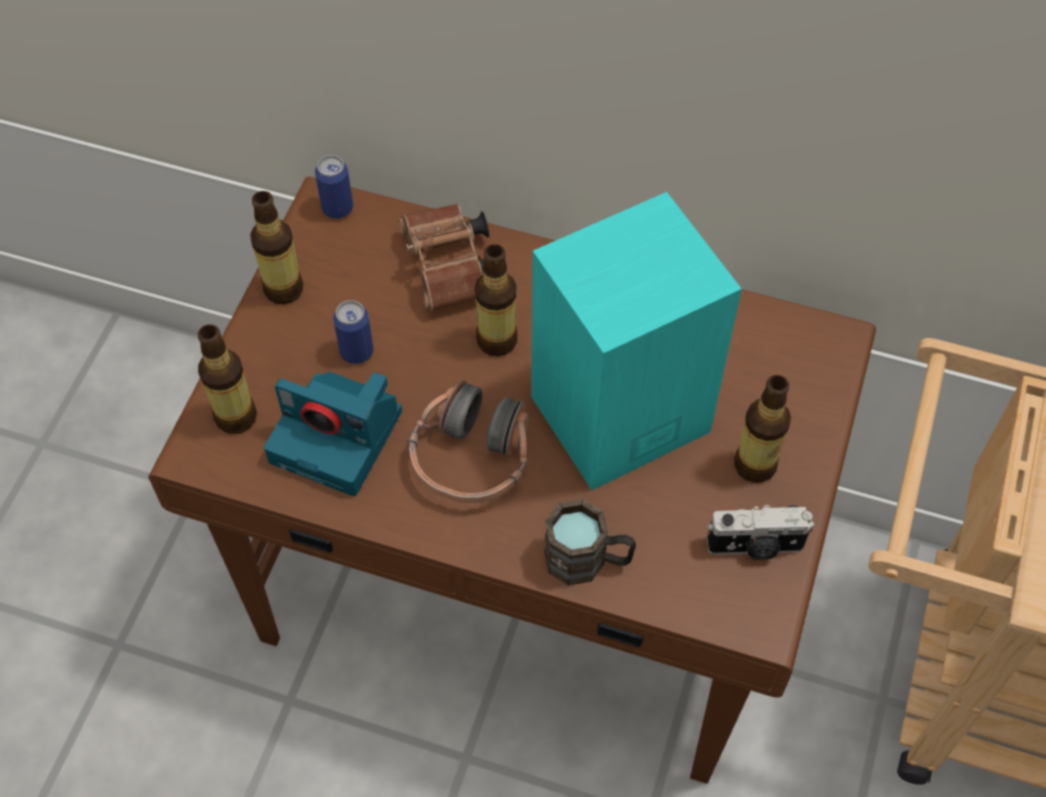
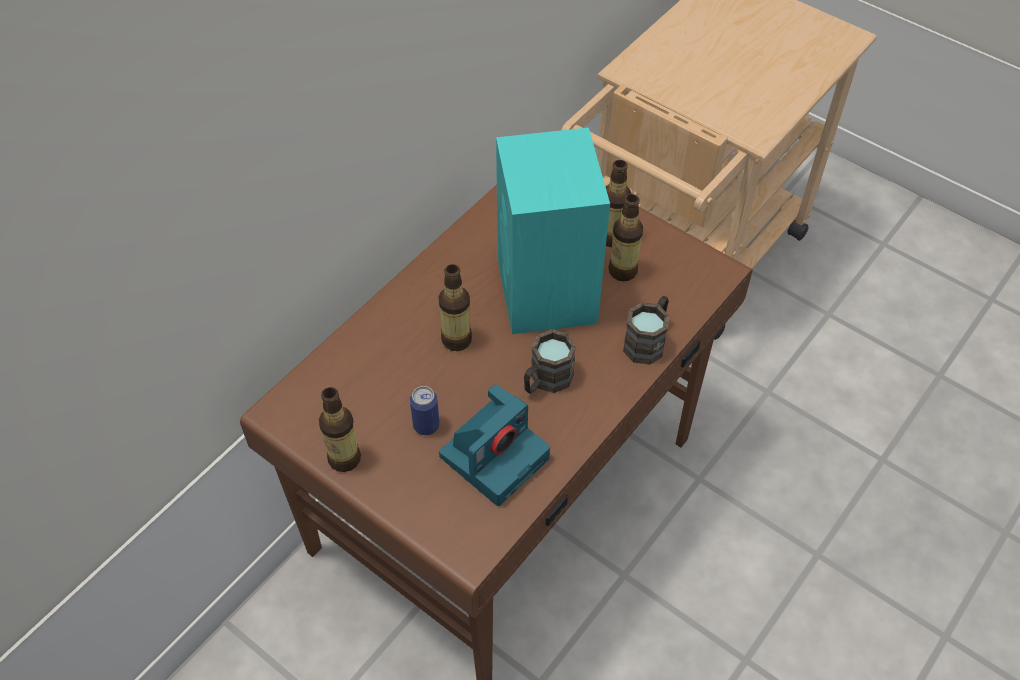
camera: 70 degrees left, 5 degrees down
bottle [198,324,257,434] -> bottle moved to [609,194,643,281]
can [315,155,353,219] -> none
brown binoculars [399,204,489,311] -> none
headphones [408,380,529,503] -> brown mug [524,329,576,394]
camera [707,505,814,560] -> none

